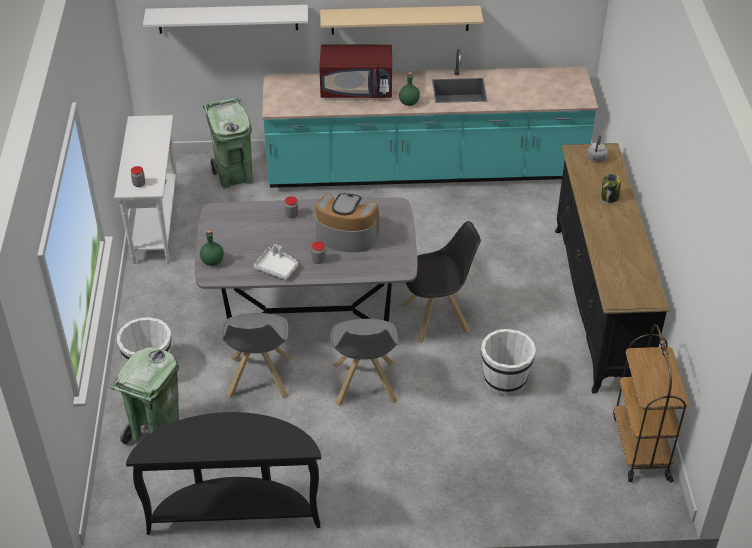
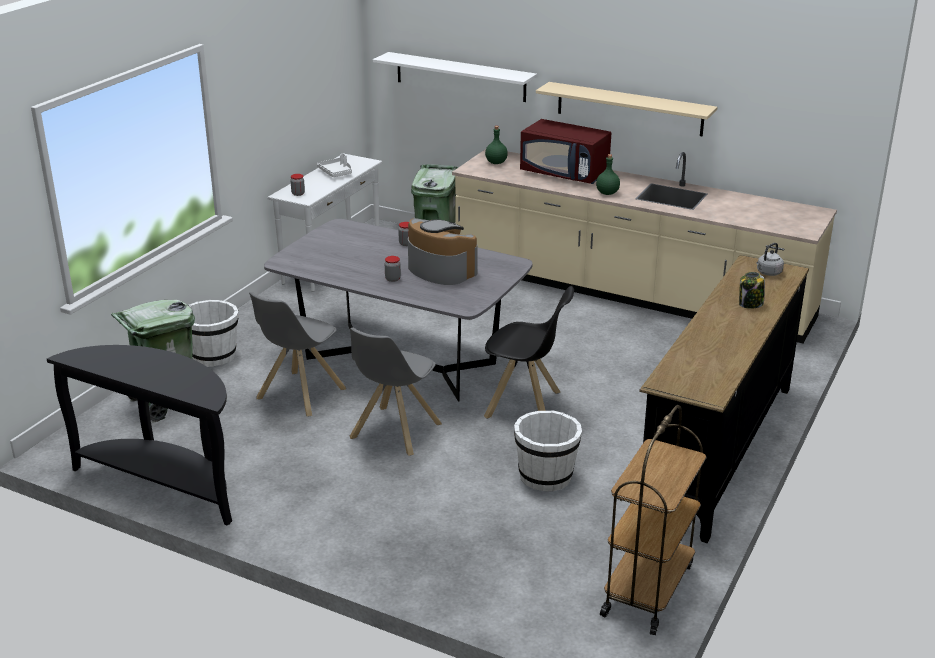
camera: 30 degrees right, 15 degrees down
green bottle [200,230,224,266] -> green bottle moved to [485,126,508,164]
white tray [254,244,298,280] -> white tray moved to [317,154,352,177]
turquoise counter [262,49,598,188] -> beige counter [452,149,837,344]

